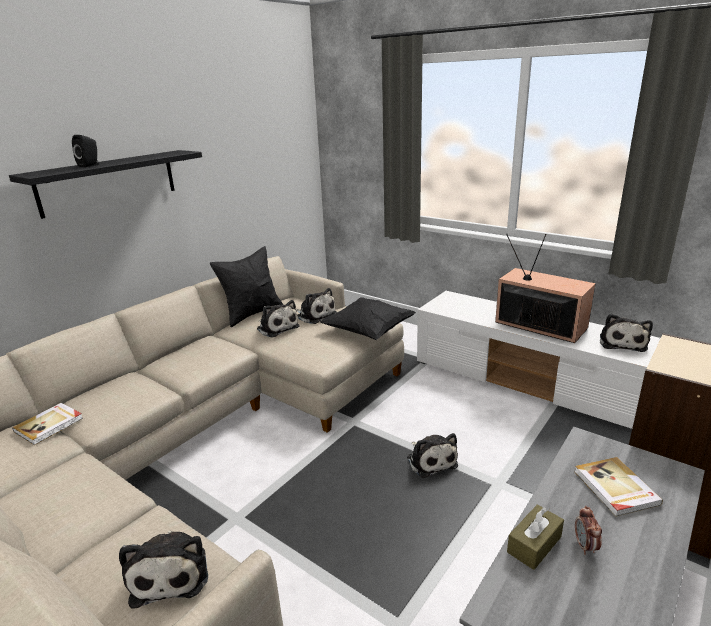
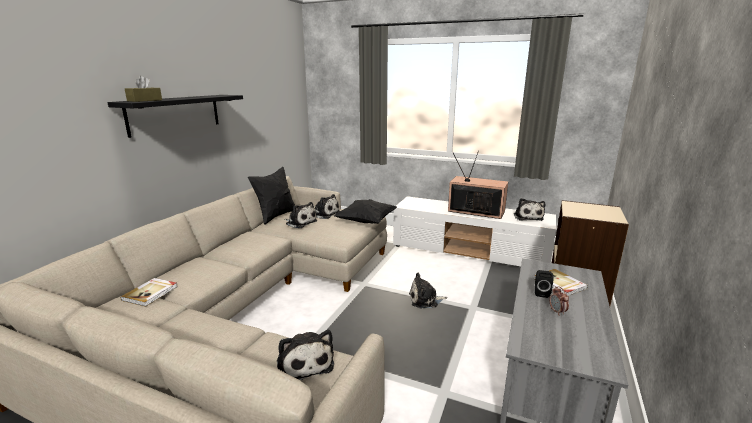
camera: 15 degrees left, 5 degrees down
black speaker [72,135,99,167] -> black speaker moved to [535,270,554,298]
plush toy [407,433,458,478] -> plush toy turned 120 degrees clockwise [409,272,447,308]
brown tissue box [507,505,564,570] -> brown tissue box moved to [125,76,162,102]

